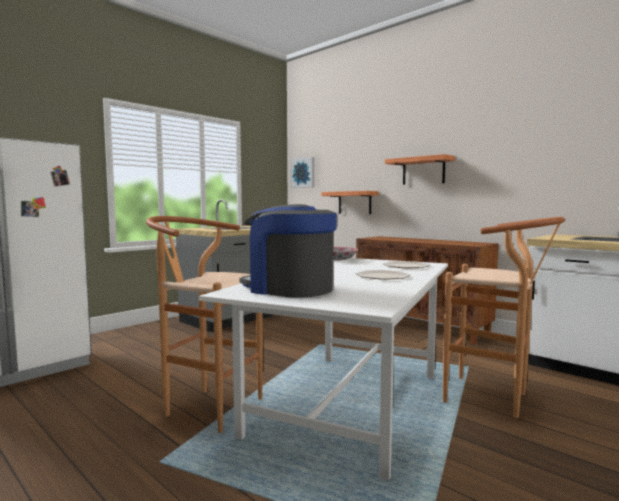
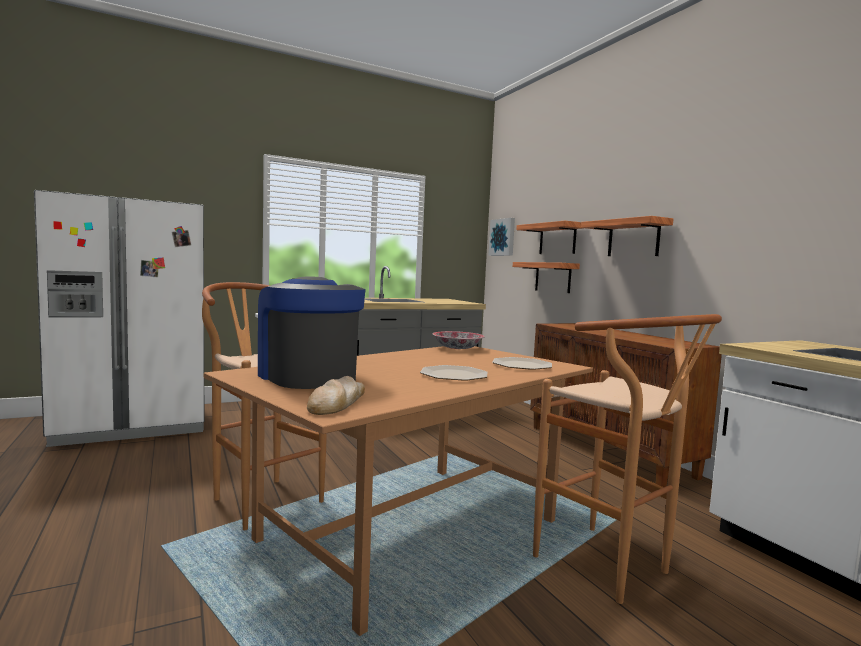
camera: 20 degrees right, 0 degrees up
white dining table [199,258,448,481] -> brown dining table [204,346,593,636]
none -> bread [307,376,365,415]
none -> shelf [516,221,583,254]

